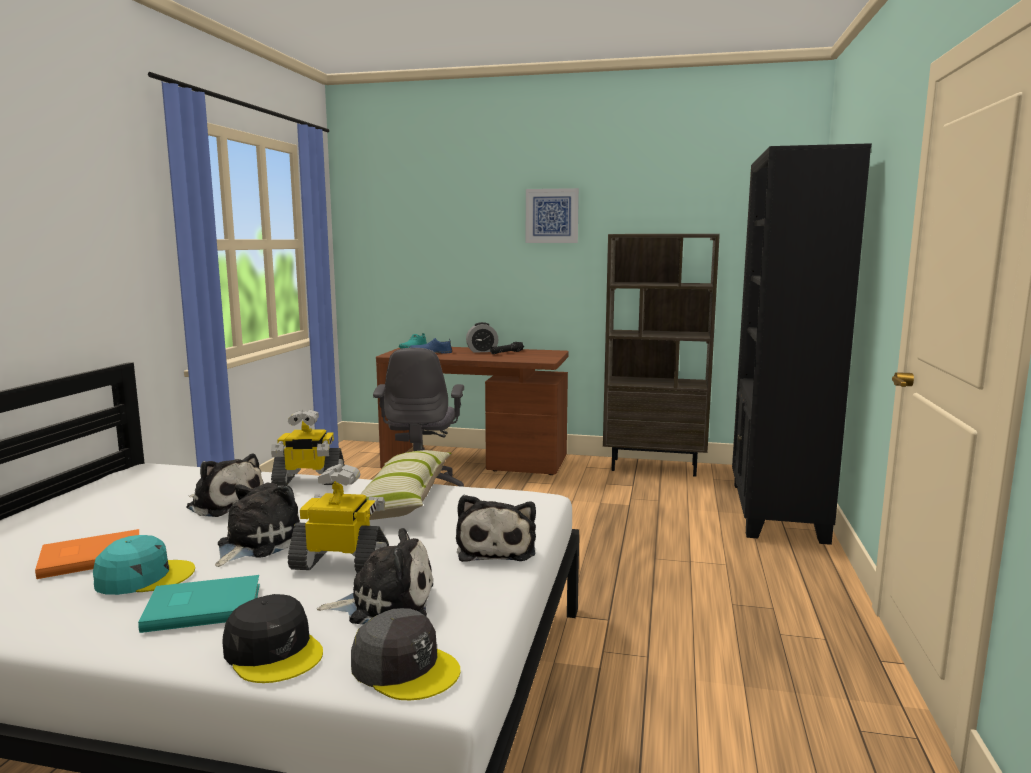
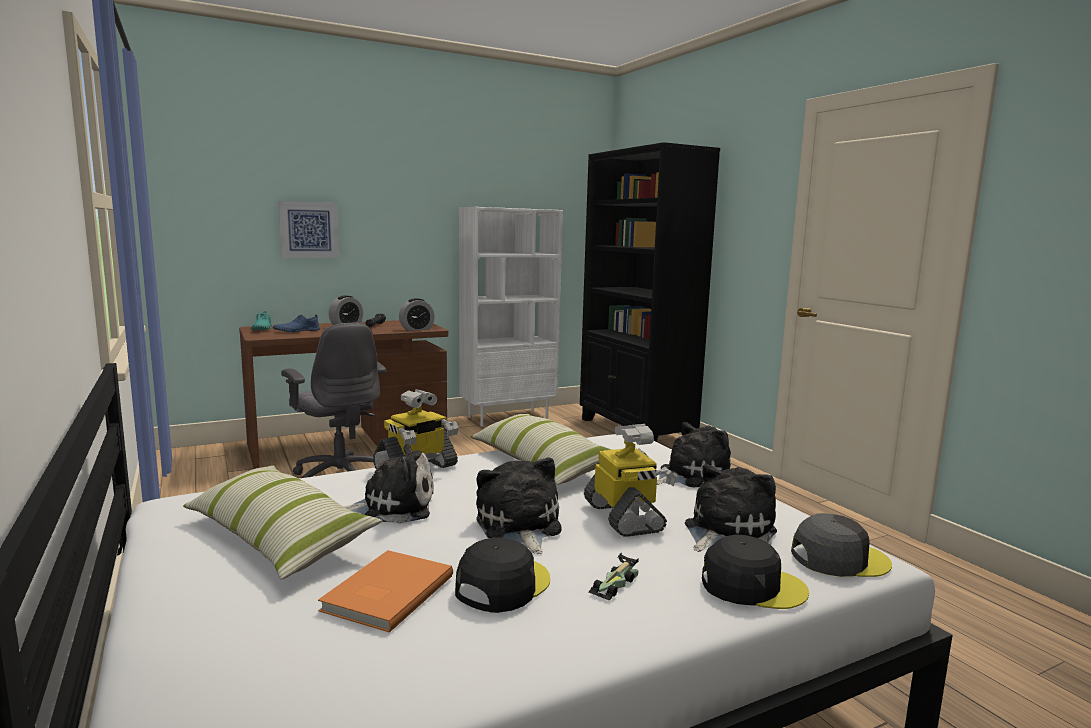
camera: 40 degrees left, 0 degrees up
turquoise cap [93,535,195,595] -> black cap [455,537,550,613]
turquoise book [138,575,260,633] -> toy car [588,553,639,600]
toy robot [288,464,389,573] -> toy robot turned 105 degrees clockwise [584,424,676,537]
plush toy [456,495,536,562] -> plush toy turned 75 degrees counterclockwise [657,422,731,487]
picture [526,188,579,243] -> picture moved to [278,201,339,258]
brown bookcase [603,234,720,477] -> white bookcase [459,207,563,427]
none -> pillow [183,465,382,580]
none -> alarm clock [399,298,435,331]

